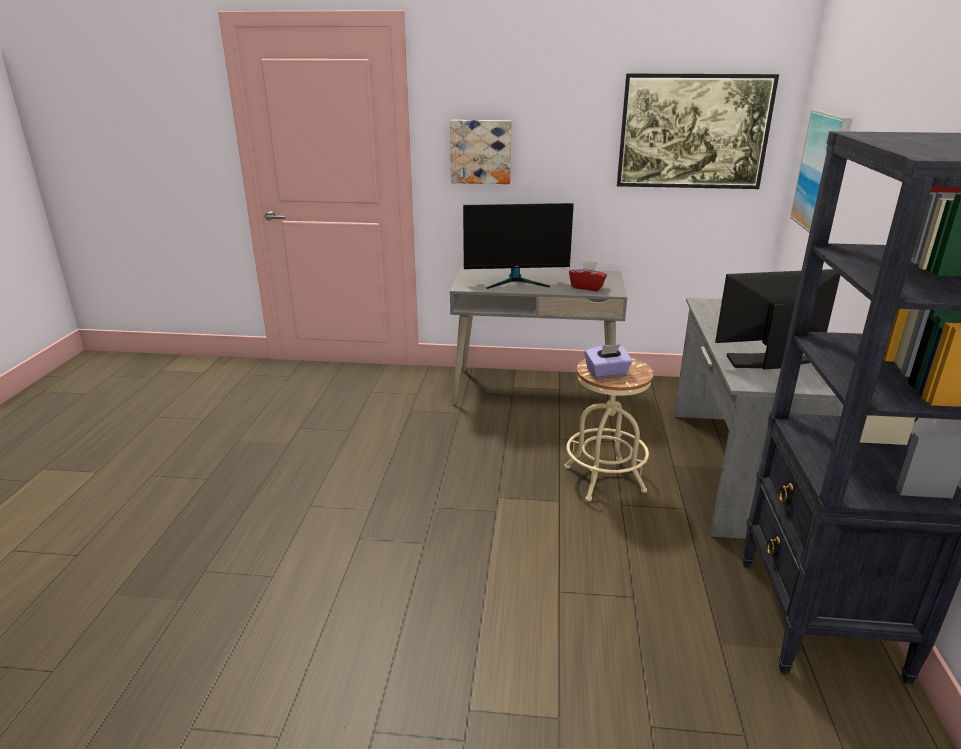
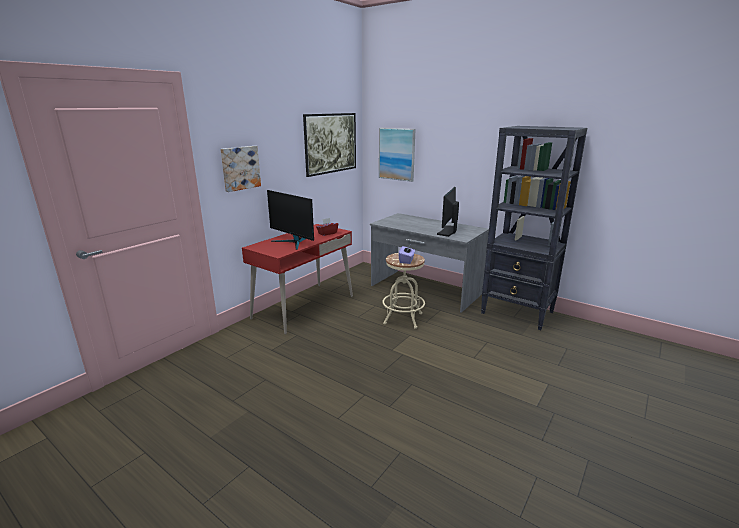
camera: 60 degrees left, 5 degrees down
grey desk [450,266,627,405] -> red desk [242,224,353,334]
monitor [463,203,574,289] -> monitor turned 105 degrees clockwise [267,190,314,250]

